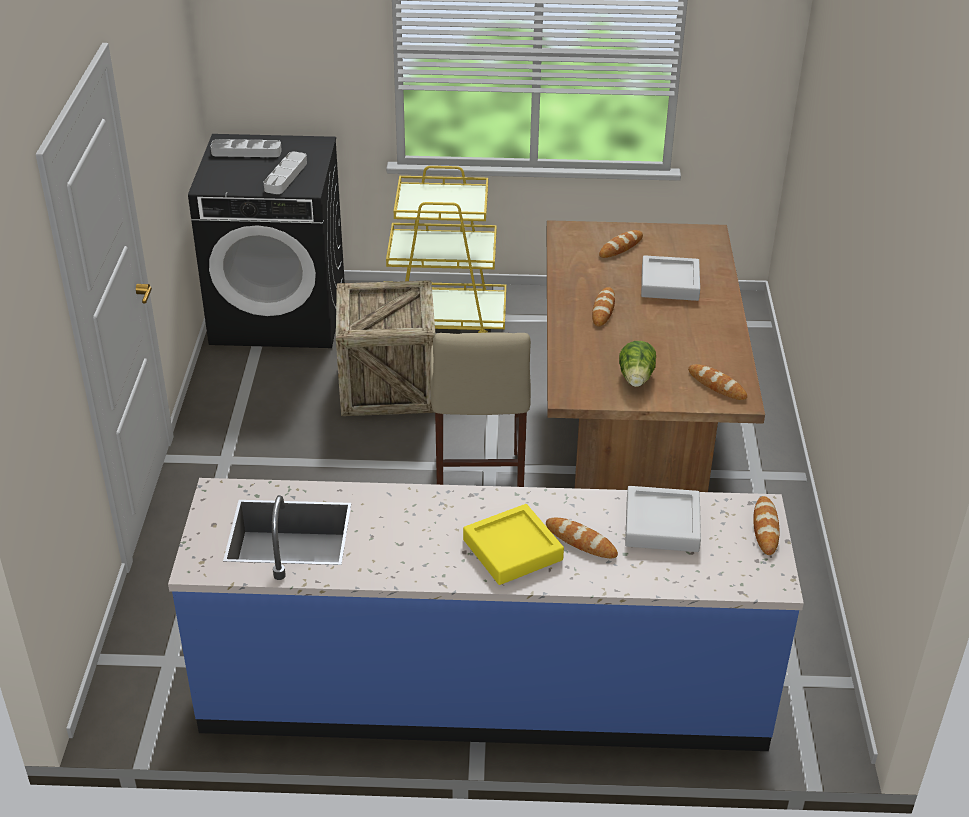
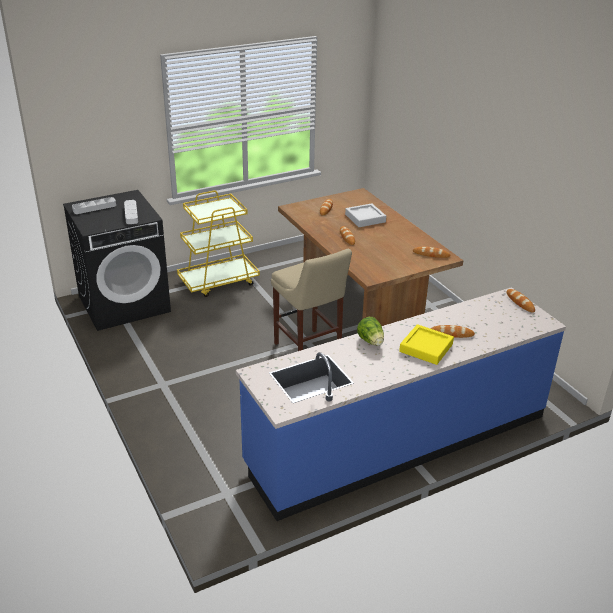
camera: 30 degrees left, 5 degrees down
crate [336,280,436,416] -> none
lettuce [619,341,656,387] -> lettuce moved to [357,317,384,346]
grey tray [625,486,701,552] -> none

